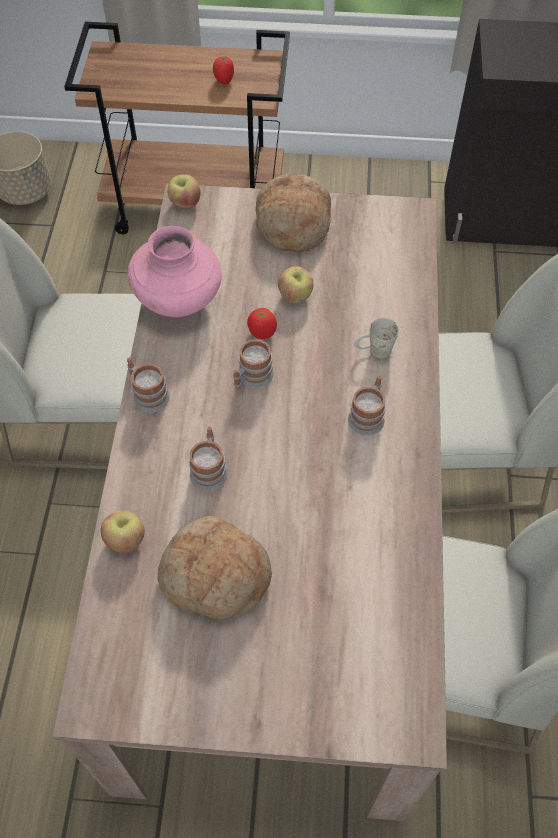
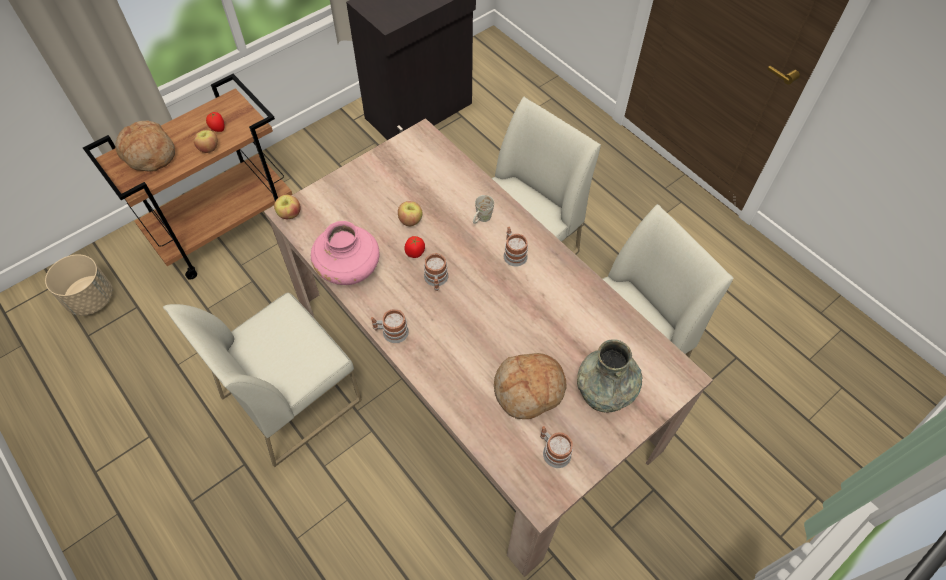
camera: 45 degrees left, 0 degrees up
apple [101,510,145,553] -> apple moved to [194,130,218,153]
mug [189,427,228,491] -> mug moved to [540,426,573,468]
bread [256,174,331,253] -> bread moved to [115,121,175,172]
none -> grey vase [577,339,642,412]

